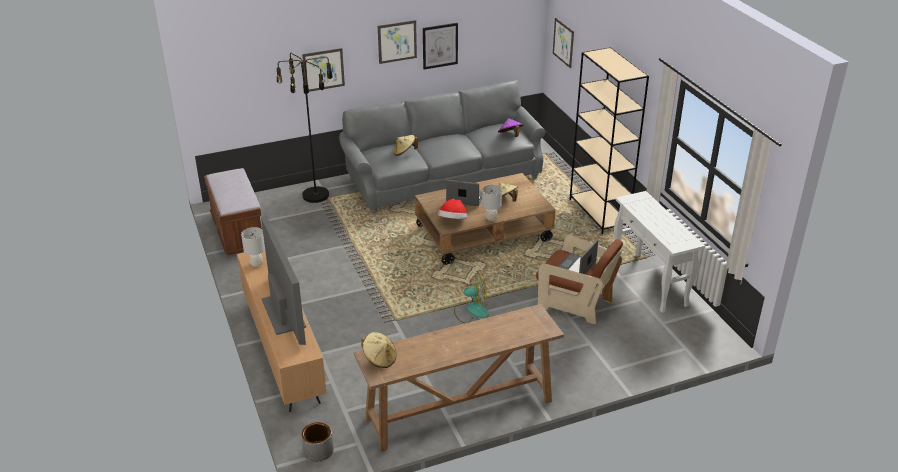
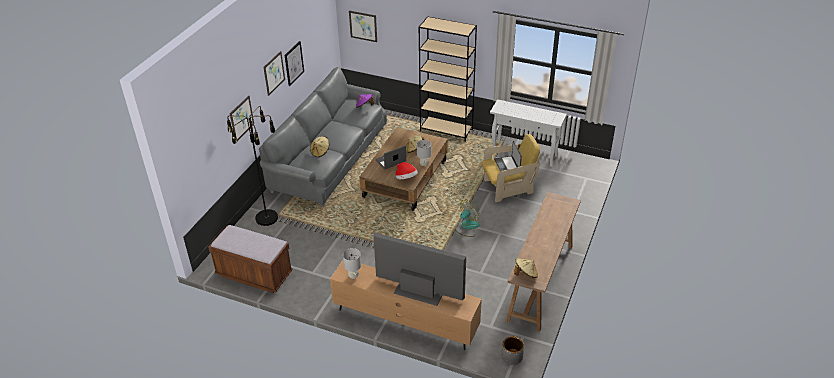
camera: 45 degrees left, 5 degrees up
brown armchair [536,235,623,324] -> yellow armchair [482,134,540,202]

